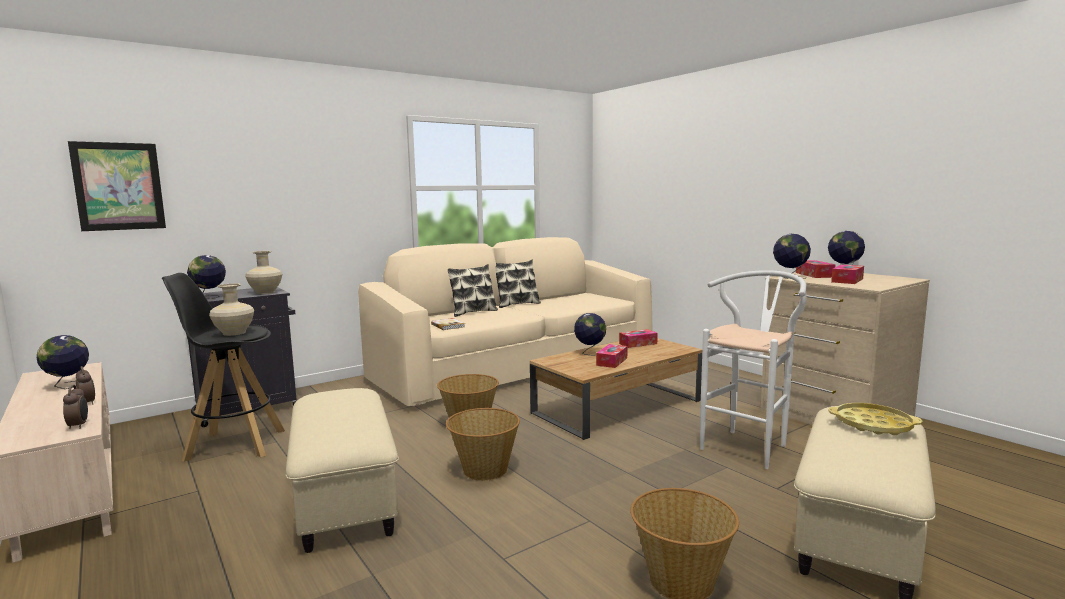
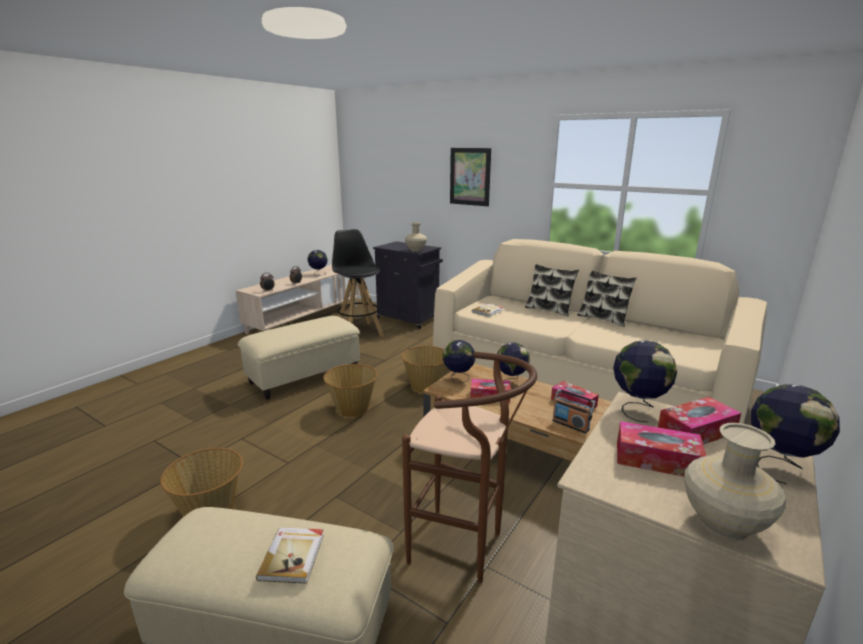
camera: 70 degrees right, 10 degrees up
picture [68,141,166,231] -> picture moved to [450,148,491,206]
globe [187,255,226,299] -> globe moved to [443,340,475,383]
beige vase [209,283,254,336] -> beige vase moved to [684,423,786,541]
white stool [700,270,807,469] -> brown stool [402,352,537,583]
yellow tray [828,403,923,435] -> book [256,527,324,584]
none -> radio [552,389,596,434]

